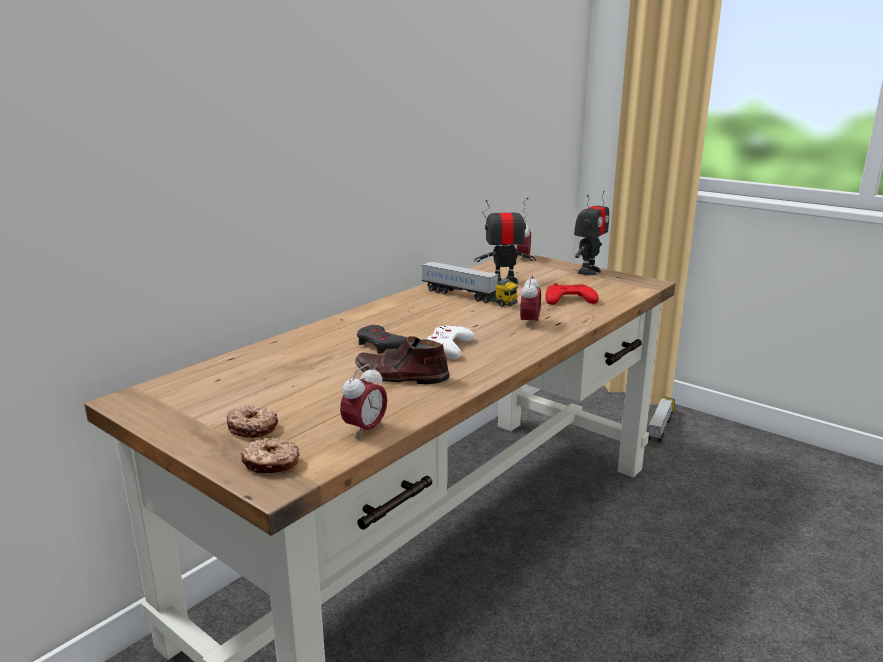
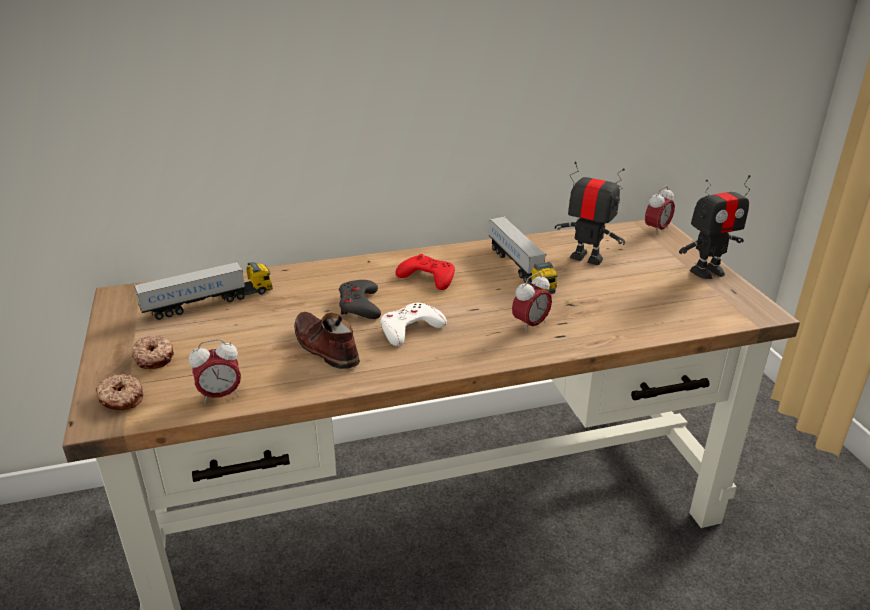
camera: 35 degrees right, 10 degrees up
red game controller [546,283,599,305] -> red game controller moved to [395,254,455,290]
toy truck [648,397,675,442] -> toy truck moved to [134,262,273,320]

